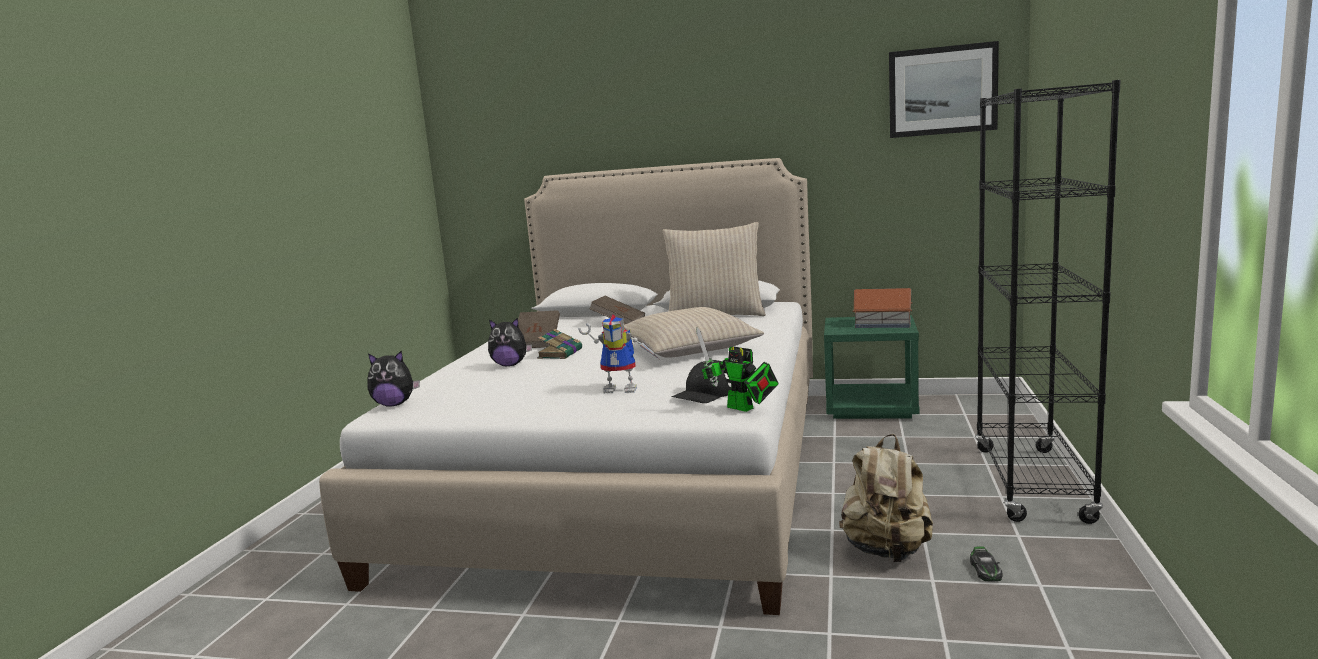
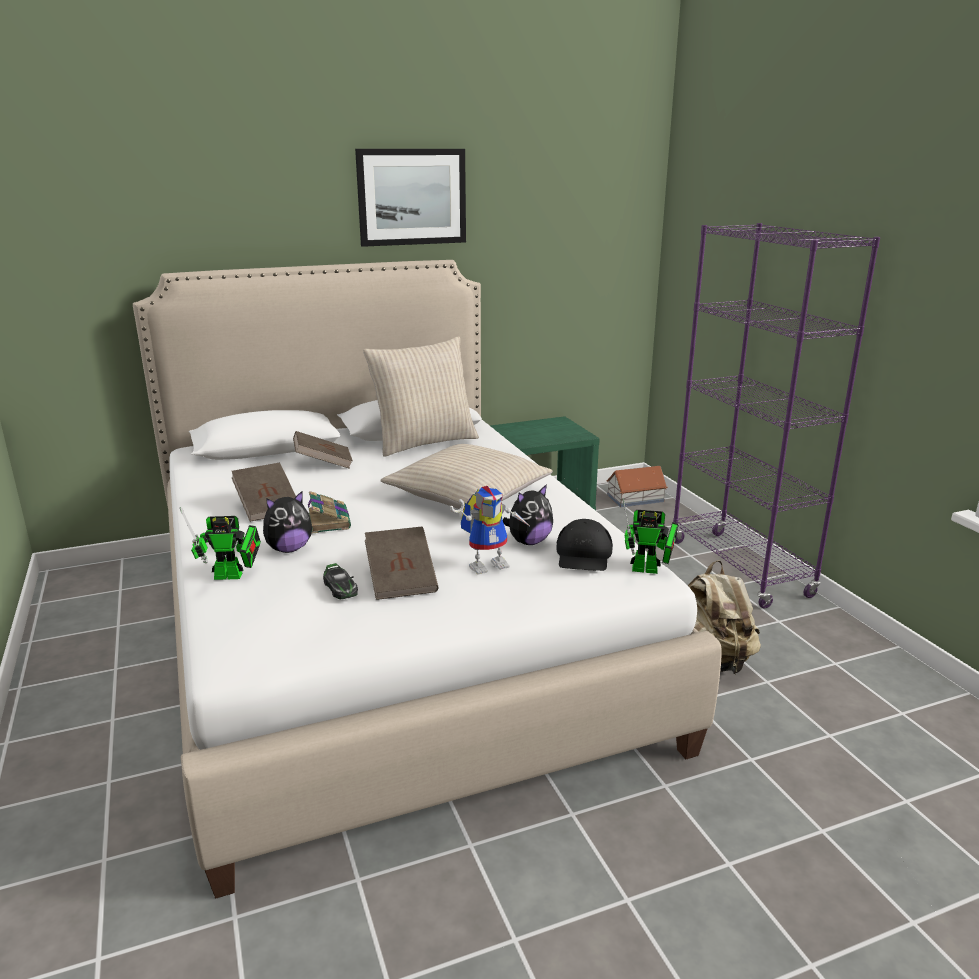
camera: 35 degrees left, 10 degrees up
plush toy [368,351,420,407] -> plush toy moved to [503,484,553,545]
toy house [853,288,912,328] -> toy house moved to [607,466,668,507]
picture [889,41,999,138] -> picture moved to [355,149,466,247]
toy car [970,547,1003,582] -> toy car moved to [323,563,358,599]
black bookcase [975,80,1121,524] -> purple bookcase [673,223,880,608]
none -> toy robot [180,507,261,580]
none -> brown book [365,527,439,600]

